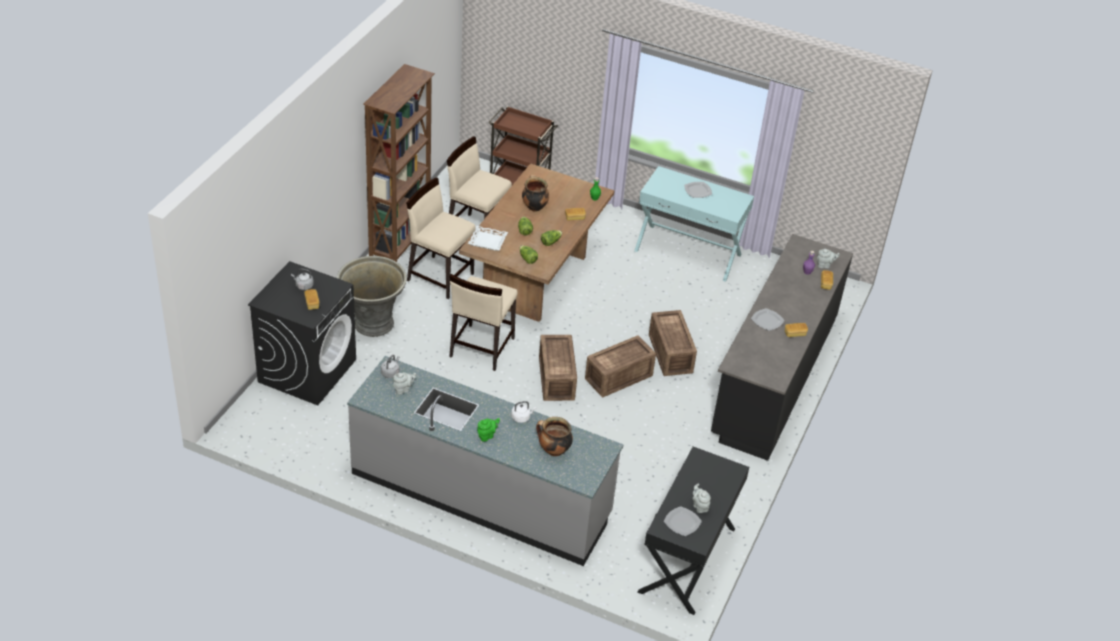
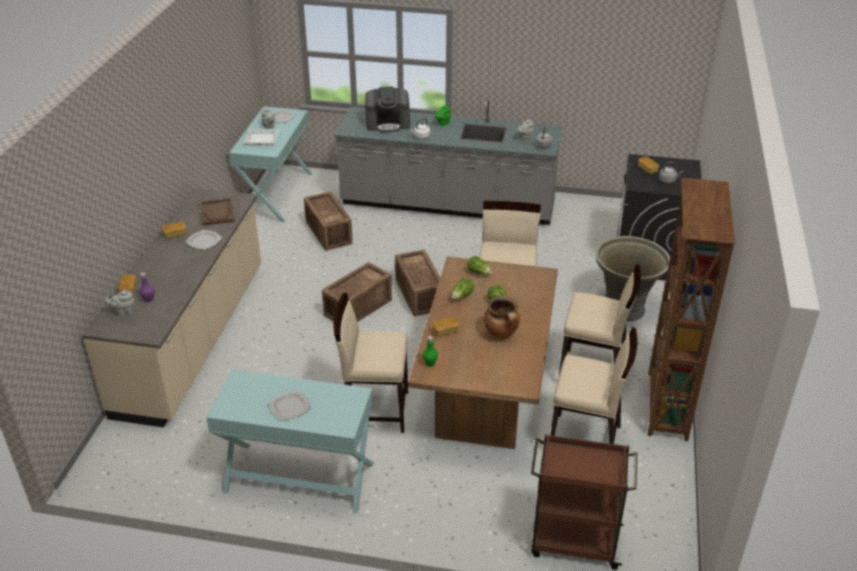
camera: 170 degrees right, 5 degrees down
white tray [468,226,508,251] -> white tray moved to [244,129,279,145]
cooking pot [536,417,573,456] -> coffee machine [365,86,410,132]
black console table [638,446,749,615] -> turquoise console table [229,106,313,222]
crate [649,310,697,376] -> crate moved to [304,192,353,251]
black counter [711,234,853,461] -> beige counter [82,188,261,428]
none -> brown tray [200,198,235,226]
none -> beige chair [334,293,408,433]

